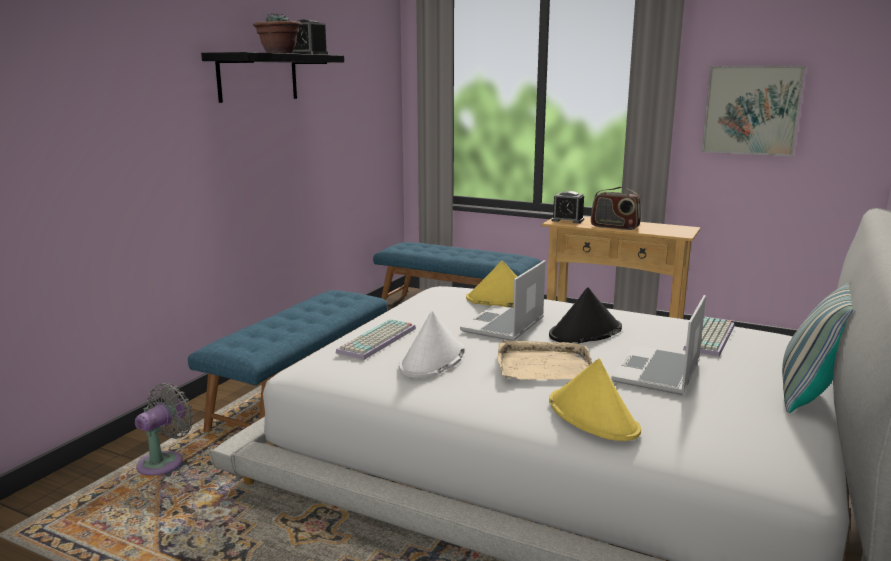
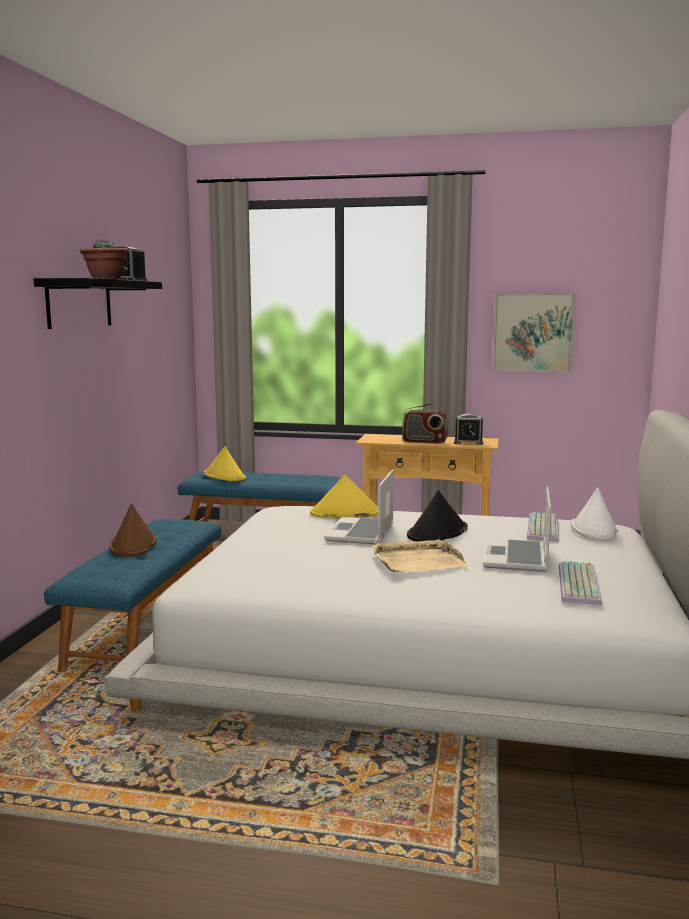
camera: 15 degrees left, 5 degrees down
grey fan [135,383,194,475] -> none
keyboard [336,319,416,360] -> keyboard moved to [559,561,602,605]
white hat [399,311,465,378] -> white hat moved to [570,488,618,540]
yellow hat [549,358,641,441] -> yellow hat moved to [204,446,246,481]
alarm clock [551,191,584,224] -> alarm clock moved to [454,414,483,445]
pillow [782,283,854,413] -> none
none -> brown hat [109,504,157,557]

